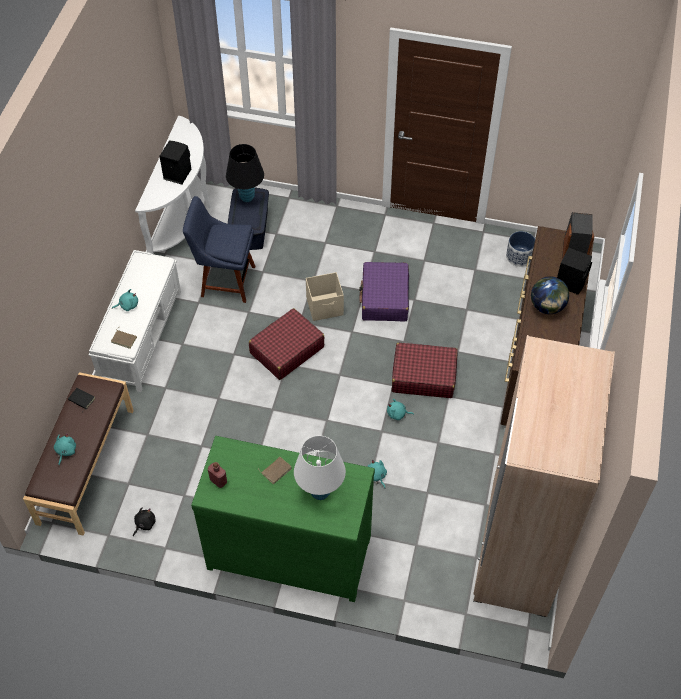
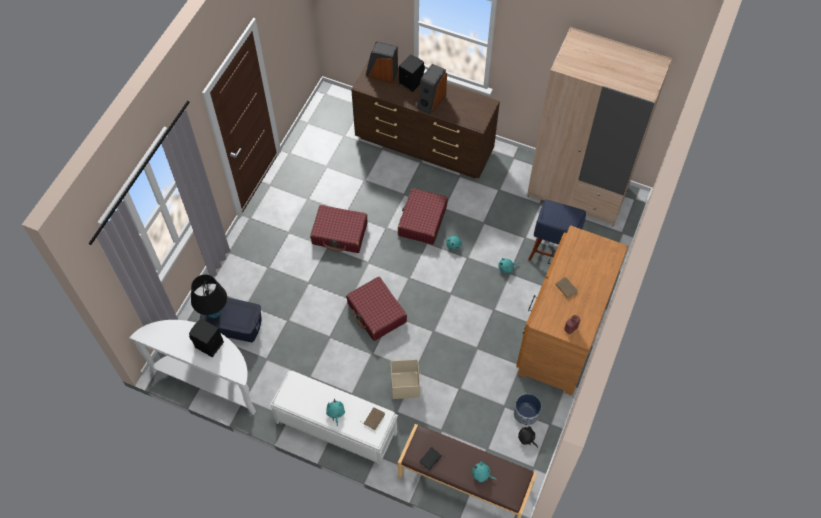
camera: 80 degrees left, 5 degrees up
blue chair [183,196,255,303] -> blue chair moved to [528,200,586,261]
green dresser [191,436,375,602] -> brown dresser [516,225,628,396]
white table lamp [294,436,346,500] -> none
beige storage box [306,272,344,321] -> beige storage box moved to [391,359,421,399]
purple suitcase [359,262,409,321] -> red suitcase [310,205,368,253]
planter [506,231,535,267] -> planter moved to [514,394,542,426]
globe [531,277,569,314] -> speaker [417,63,447,114]

